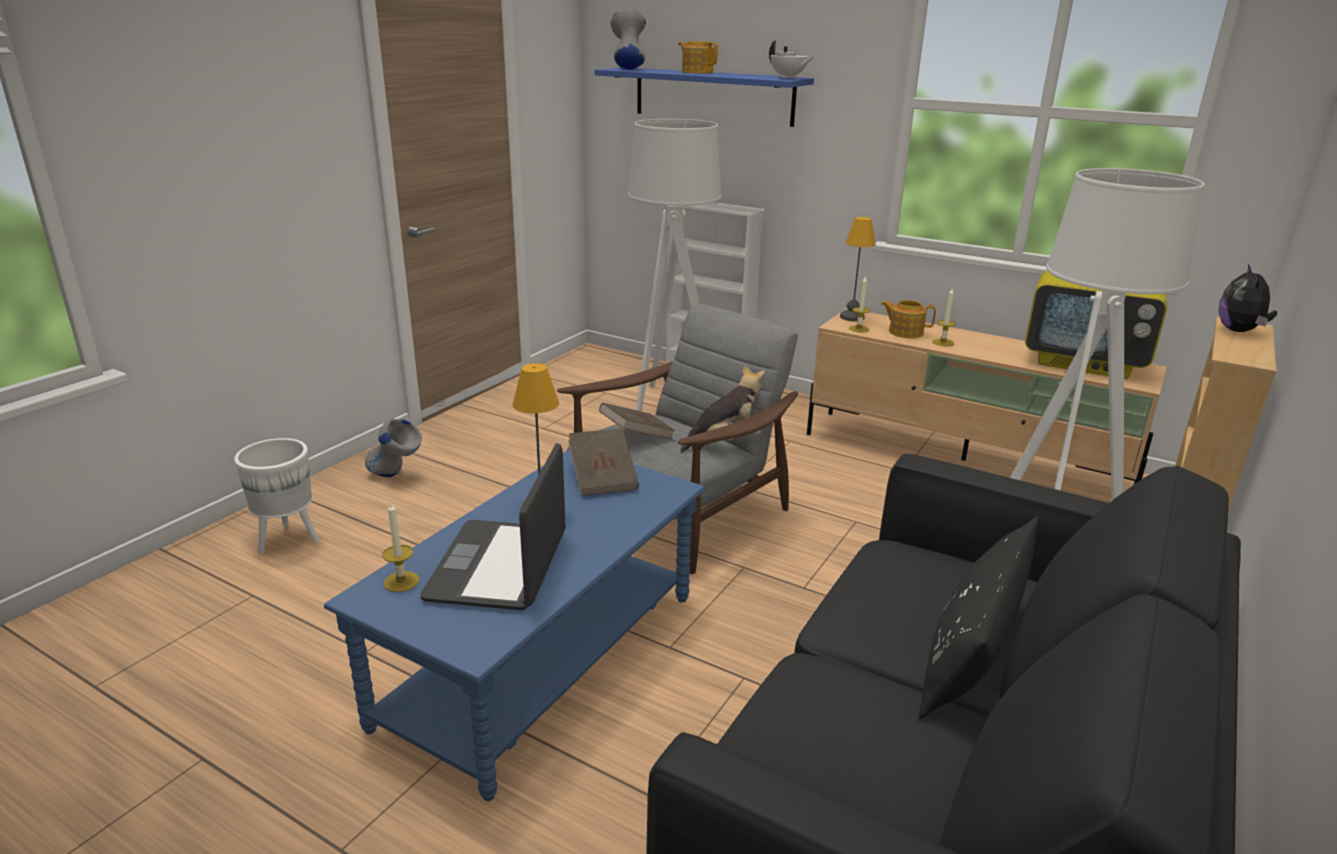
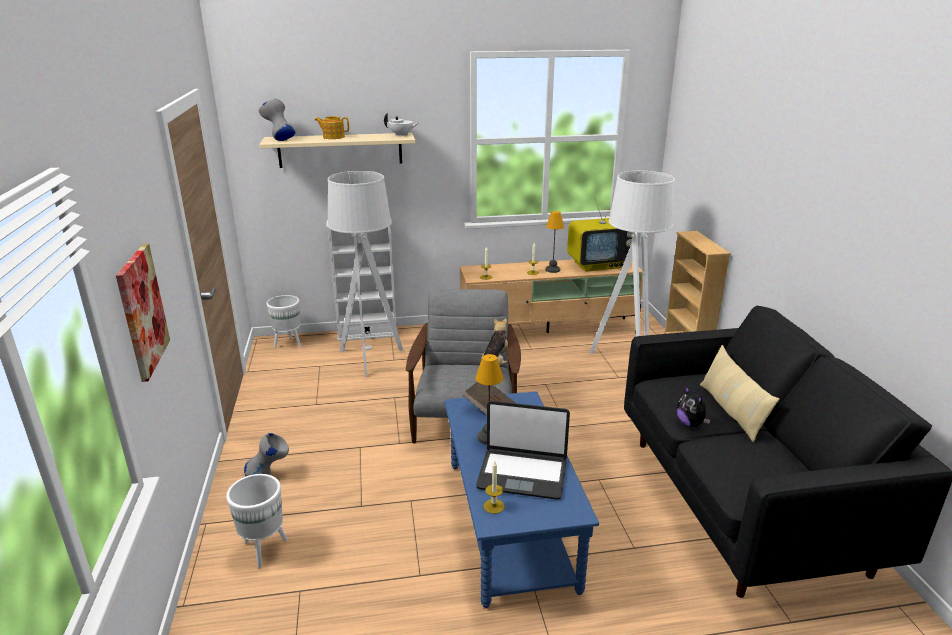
camera: 40 degrees left, 0 degrees up
laptop [420,443,566,610] -> laptop turned 45 degrees counterclockwise [476,401,570,500]
blue shelf [595,68,814,127] -> beige shelf [260,133,415,168]
brown book [599,403,676,439] -> none
table lamp [840,217,876,321] -> table lamp moved to [546,211,564,273]
teapot [881,300,936,338] -> none
black pillow [919,517,1038,719] -> beige pillow [700,345,779,443]
plush toy [1218,264,1277,332] -> plush toy moved to [676,386,710,427]
none -> picture [116,244,170,382]
none -> white planter [266,295,301,348]

